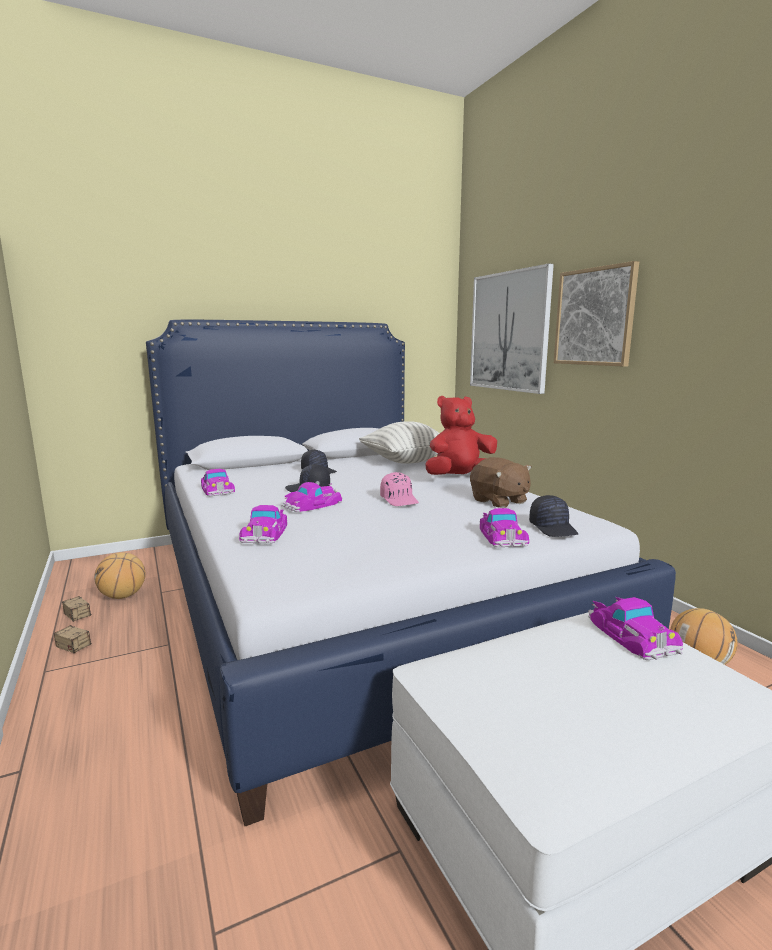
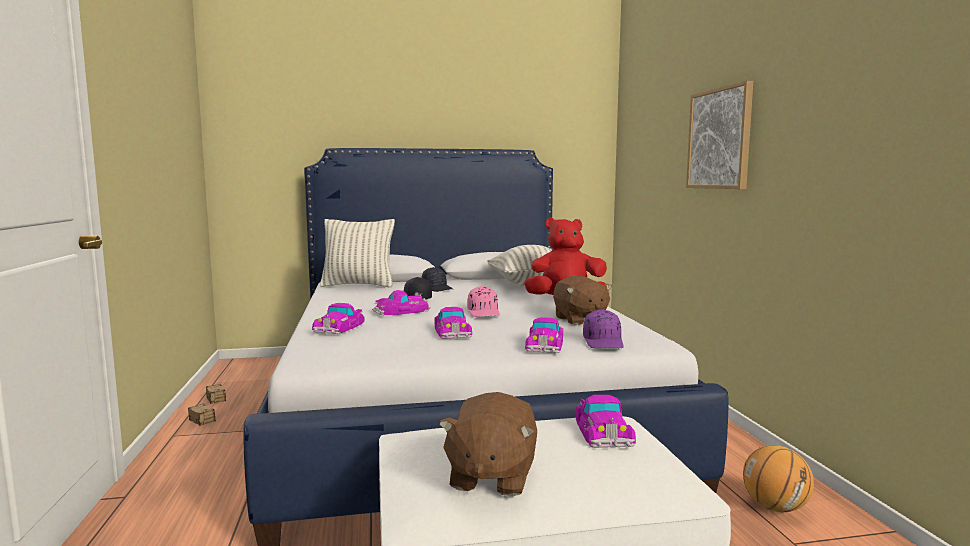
camera: 15 degrees right, 5 degrees down
basketball [94,552,146,599] -> none
toy car [201,469,235,496] -> toy car moved to [435,307,472,339]
picture [470,264,554,394] -> none
black cap [529,495,578,537] -> purple cap [583,309,624,348]
none -> pillow [320,219,395,287]
none -> brown plush toy [439,392,537,496]

